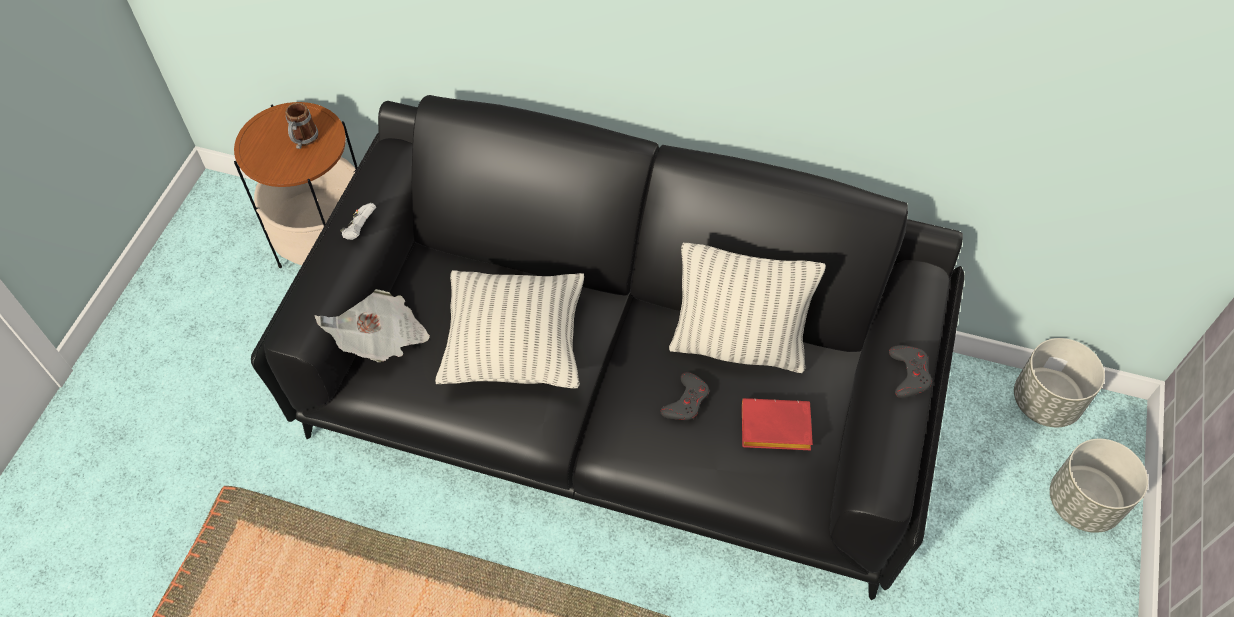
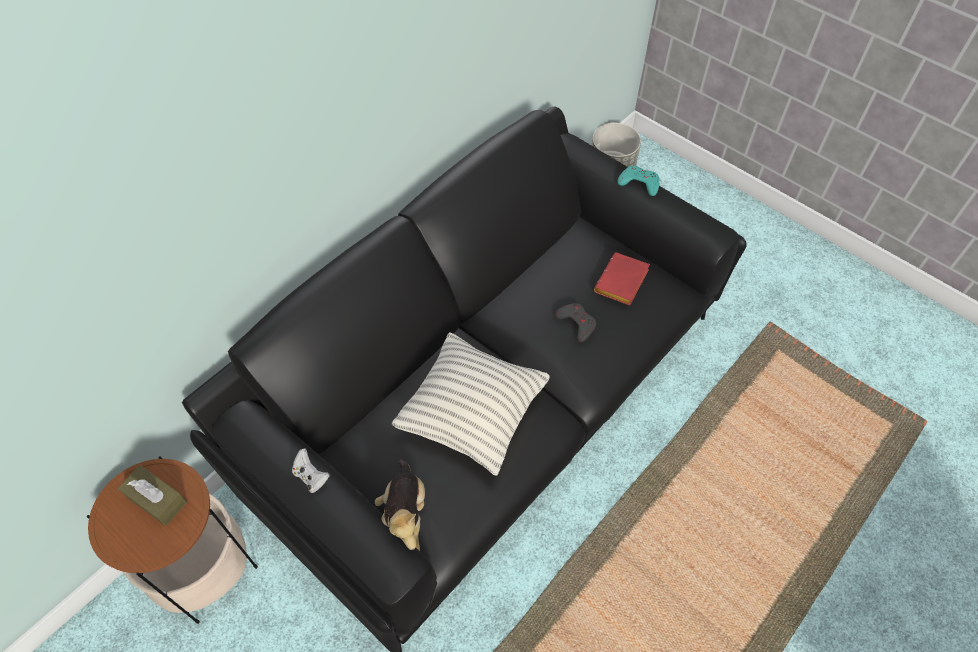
camera: 65 degrees left, 0 degrees up
mug [285,103,318,149] -> brown tissue box [118,465,187,526]
newspaper [314,289,430,362] -> plush toy [374,460,425,551]
pillow [669,242,826,373] -> none
grey game controller [889,345,932,398] -> turquoise game controller [617,166,659,196]
grey planter [1050,439,1148,533] -> none

